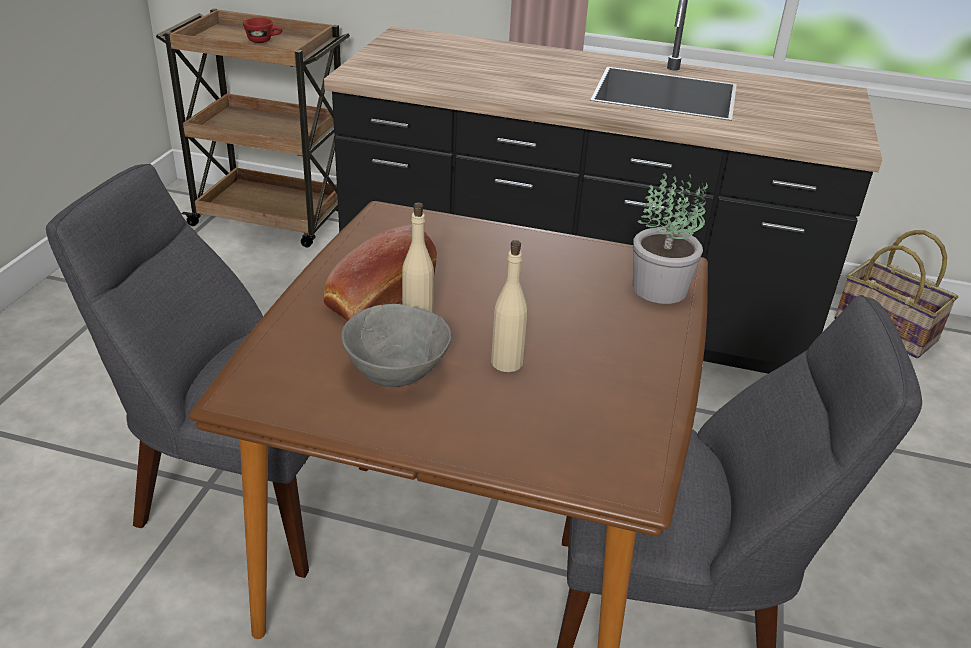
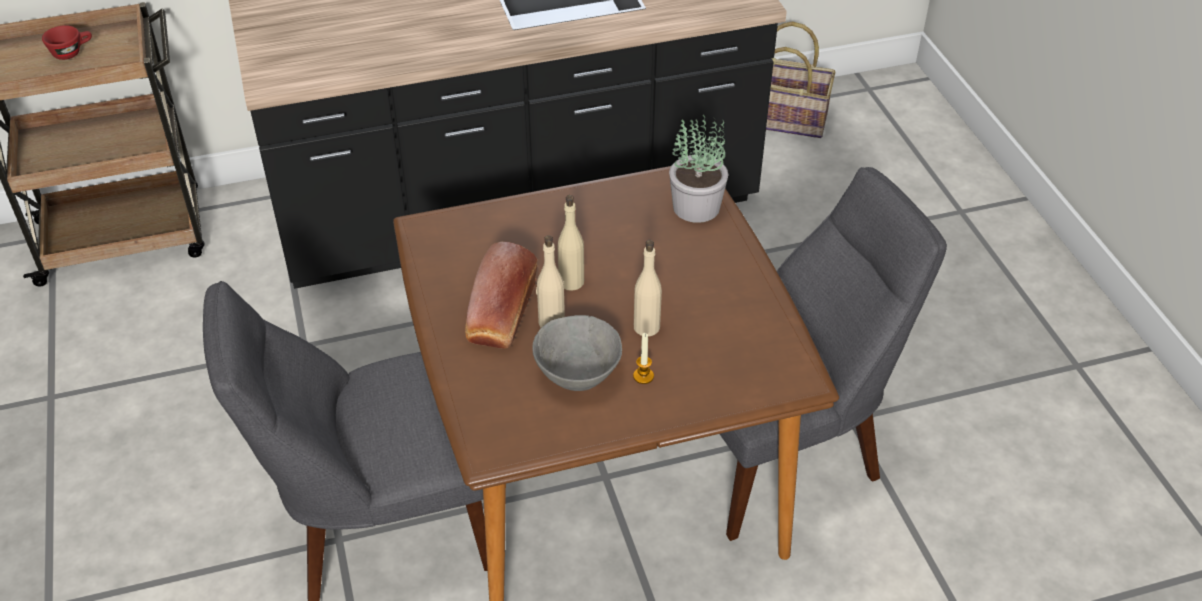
camera: 30 degrees left, 10 degrees up
none -> beige bottle [558,195,584,291]
none -> candle [633,333,654,384]

